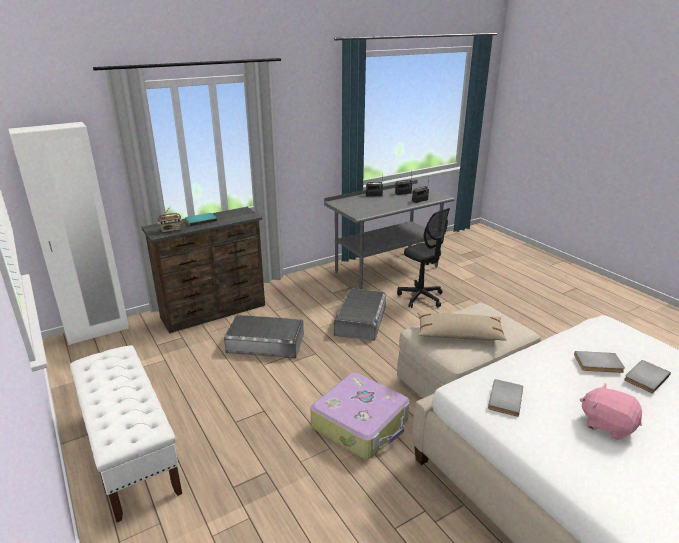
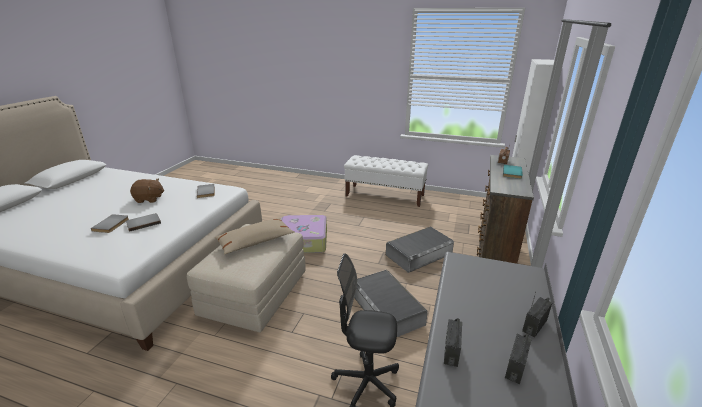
camera: 140 degrees right, 0 degrees up
pink plush toy [580,383,642,440] -> brown plush toy [130,178,164,203]

